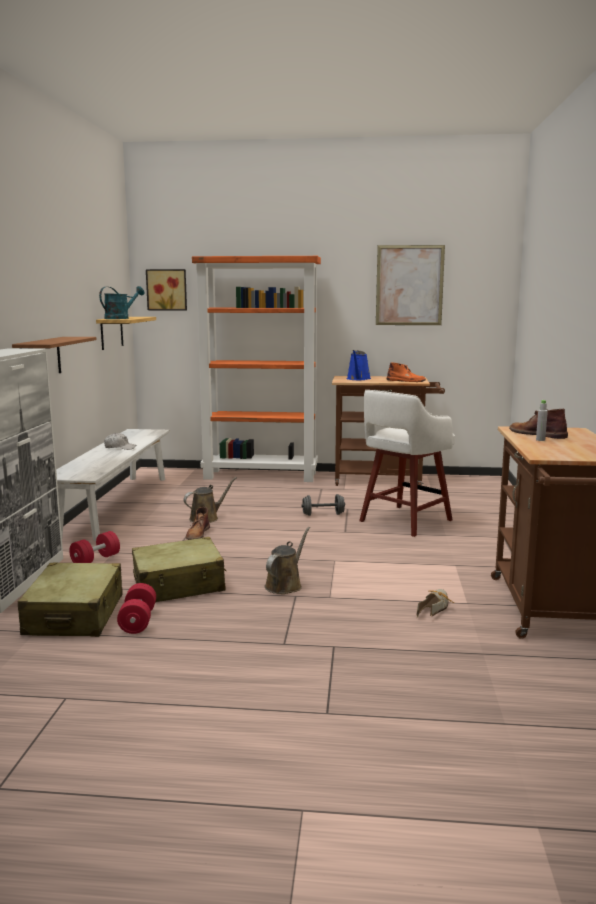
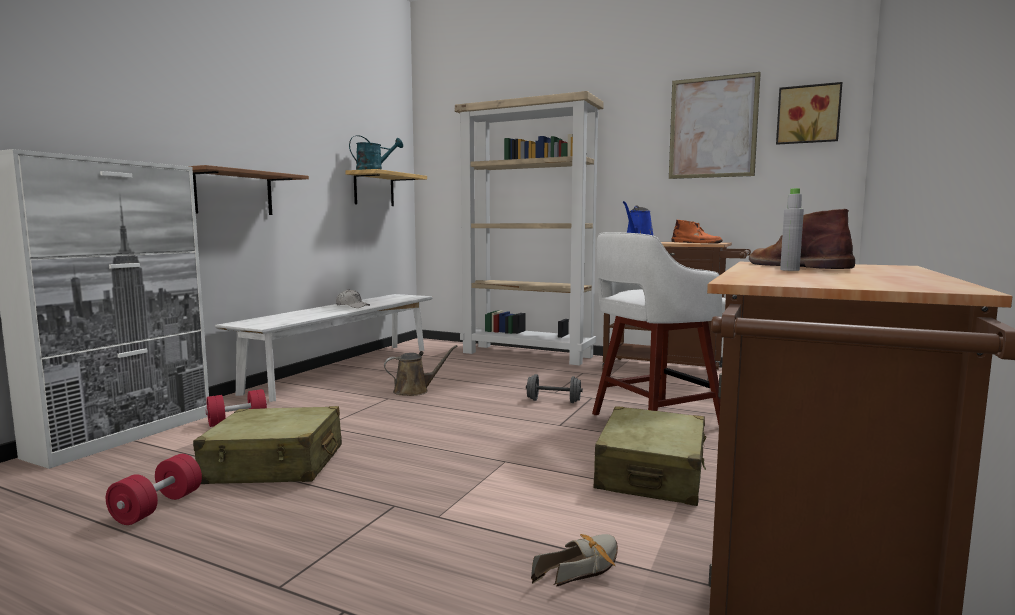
camera: 20 degrees right, 5 degrees down
beige suitcase [18,562,123,637] -> beige suitcase moved to [593,406,706,506]
picture [146,269,187,310] -> picture moved to [776,82,842,145]
brown boot [186,507,210,540] -> none
orange bookcase [192,256,321,482] -> beige bookcase [455,91,604,366]
brown watering can [264,527,310,594] -> none

